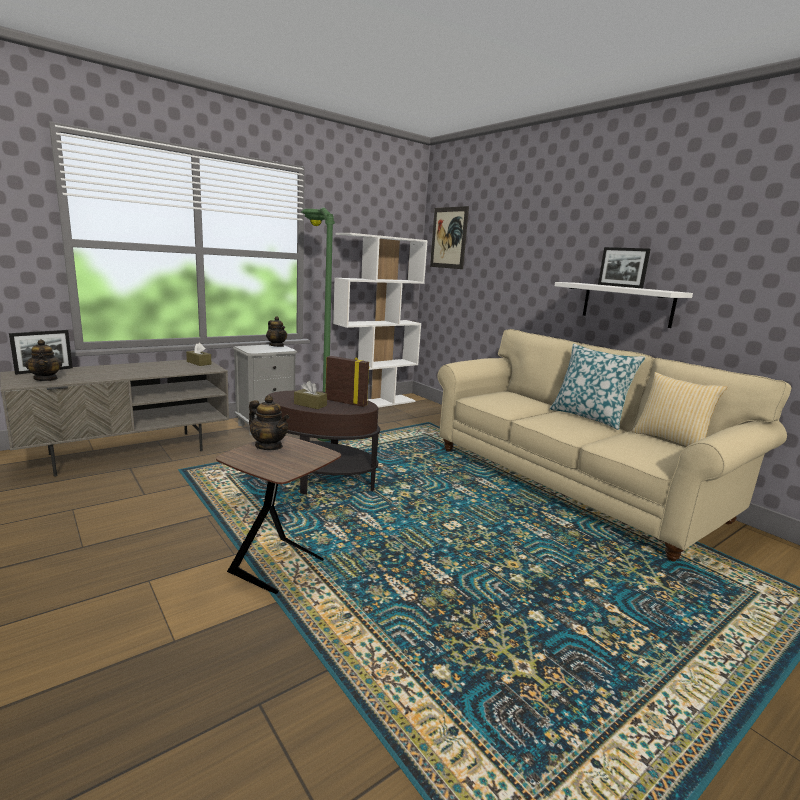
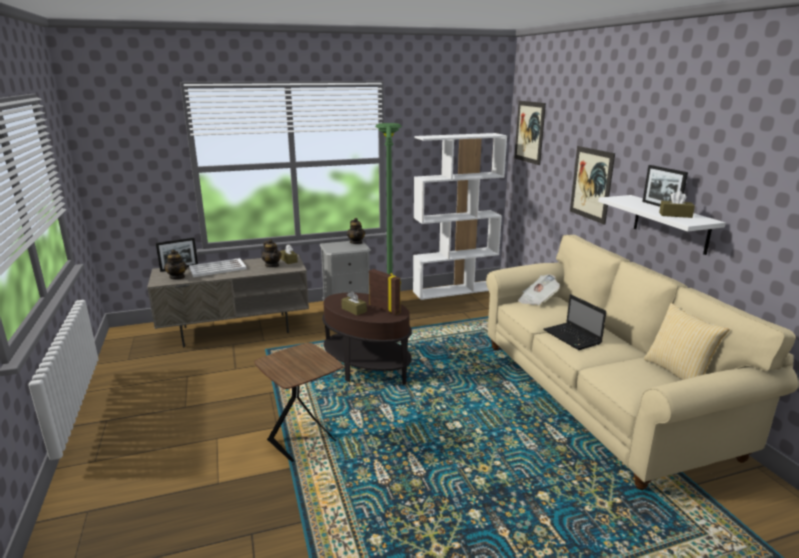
camera: 20 degrees right, 5 degrees up
teapot [249,395,290,450] -> teapot moved to [261,239,282,267]
pillow [549,344,645,430] -> none
none -> white tray [189,258,246,277]
none -> newspaper [518,274,560,305]
none -> laptop [543,294,606,350]
none -> picture [570,146,615,225]
none -> brown tissue box [659,191,695,218]

